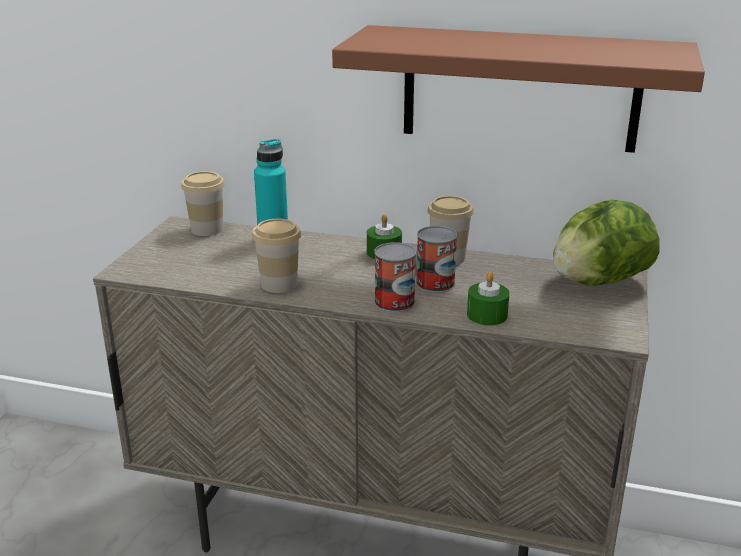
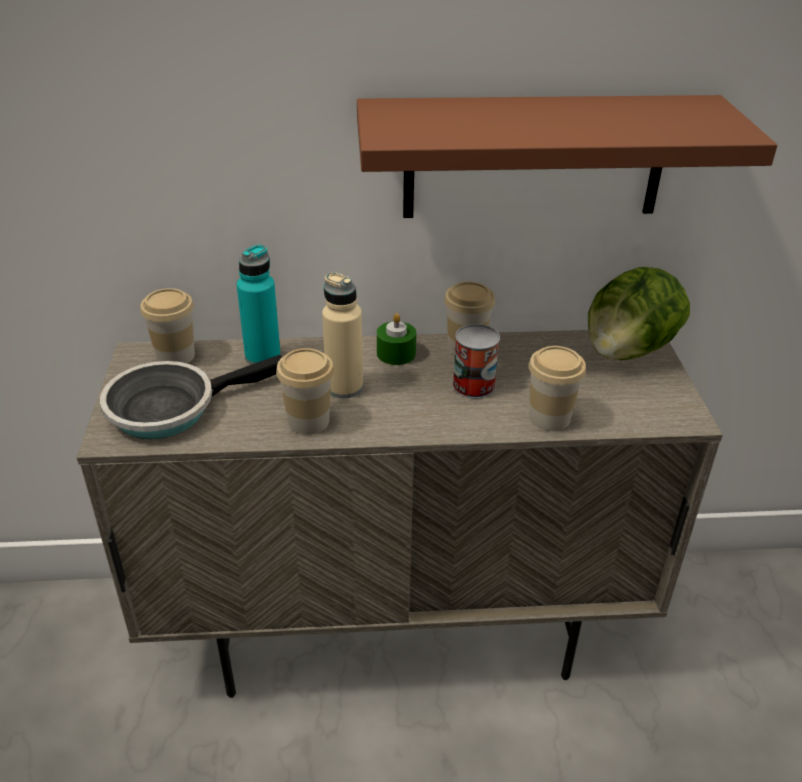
camera: 20 degrees left, 10 degrees up
can [374,242,416,312] -> none
green candle [467,272,510,325] -> cup [529,346,586,431]
none -> frying pan [100,355,282,439]
none -> beige bottle [322,272,363,398]

